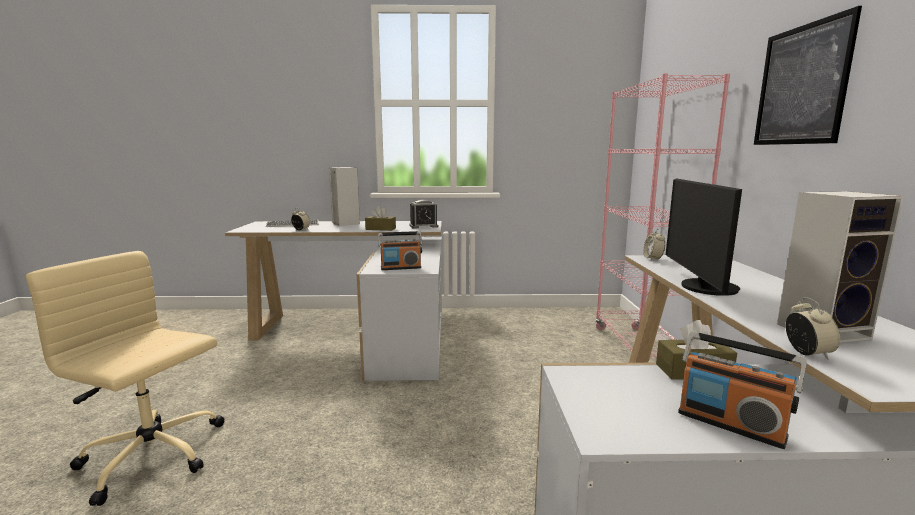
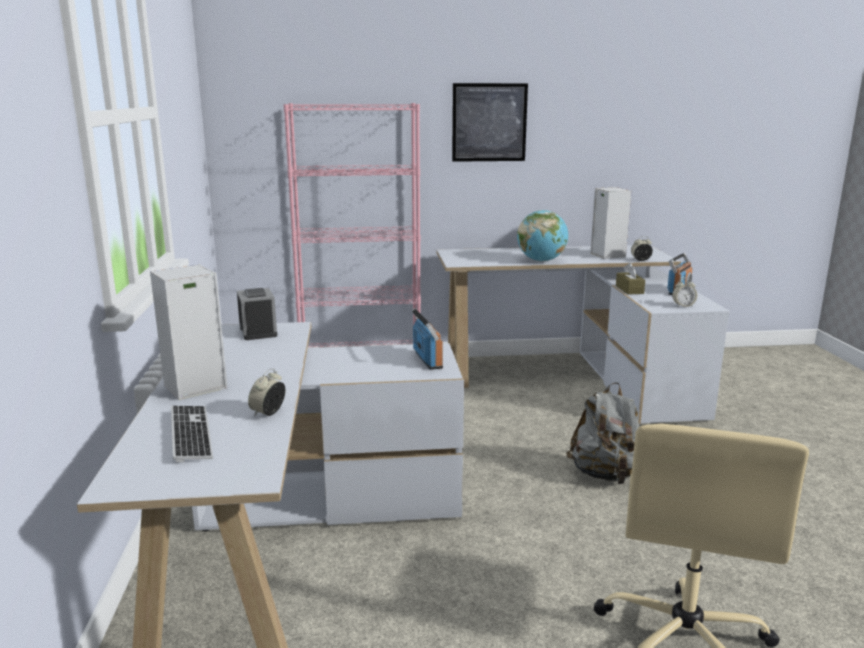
camera: 95 degrees left, 5 degrees up
brown tissue box [365,206,396,231] -> none
alarm clock [643,229,665,261] -> alarm clock moved to [672,278,697,307]
monitor [666,178,742,296] -> globe [517,210,568,262]
none -> grey backpack [566,382,639,484]

